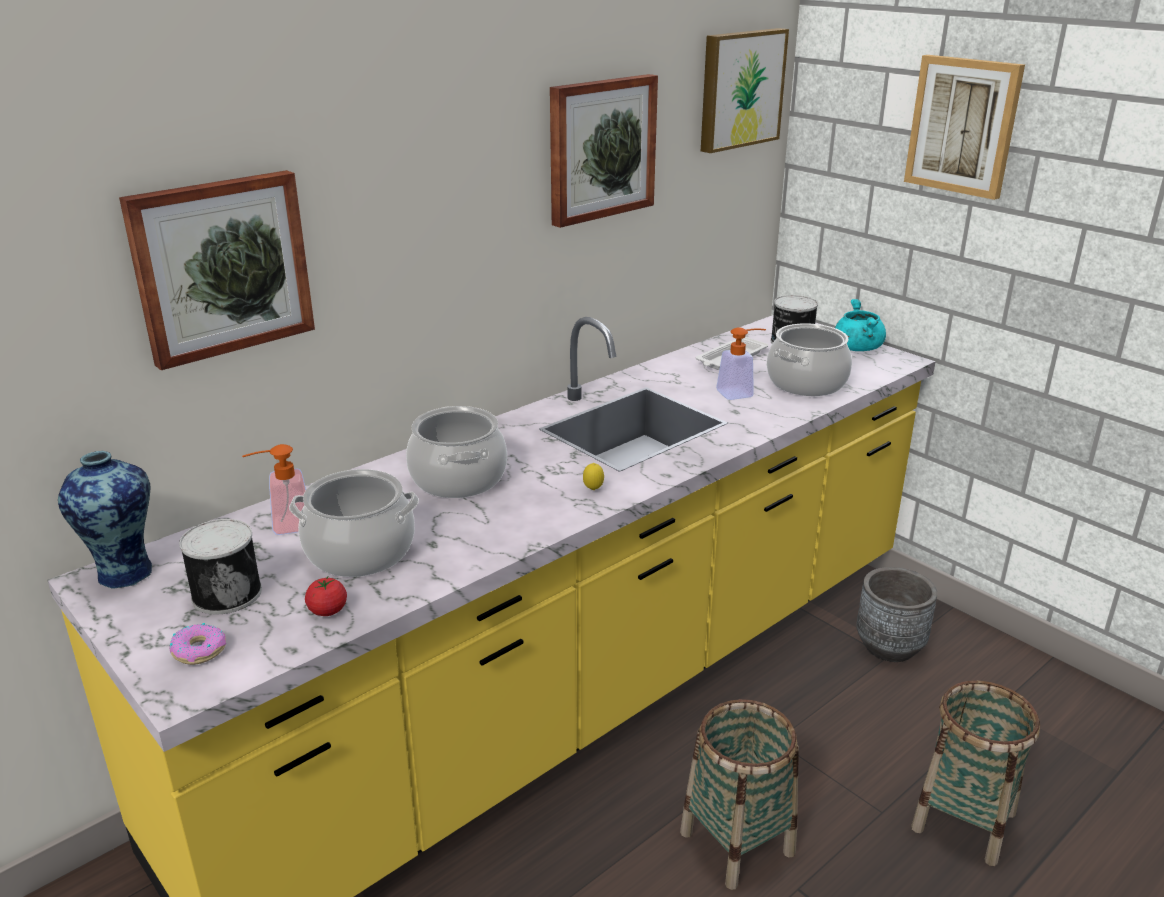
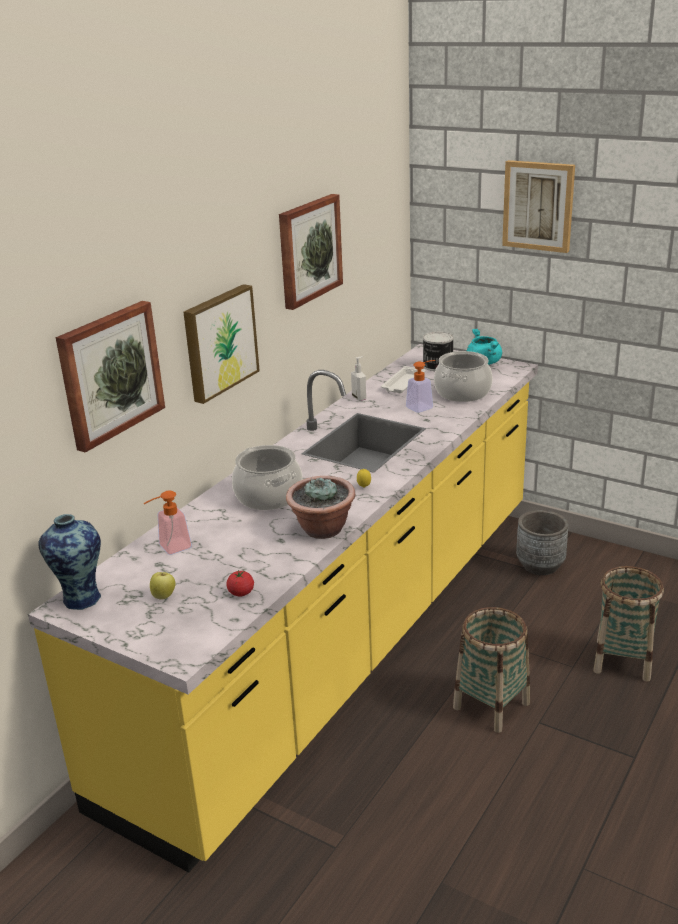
camera: 15 degrees left, 0 degrees up
donut [170,623,226,665] -> none
can [179,519,262,614] -> apple [150,572,175,600]
cooking pot [289,469,419,577] -> none
picture [701,28,789,153] -> picture moved to [183,284,260,404]
none -> potted plant [286,476,356,539]
none -> soap dispenser [351,356,366,401]

